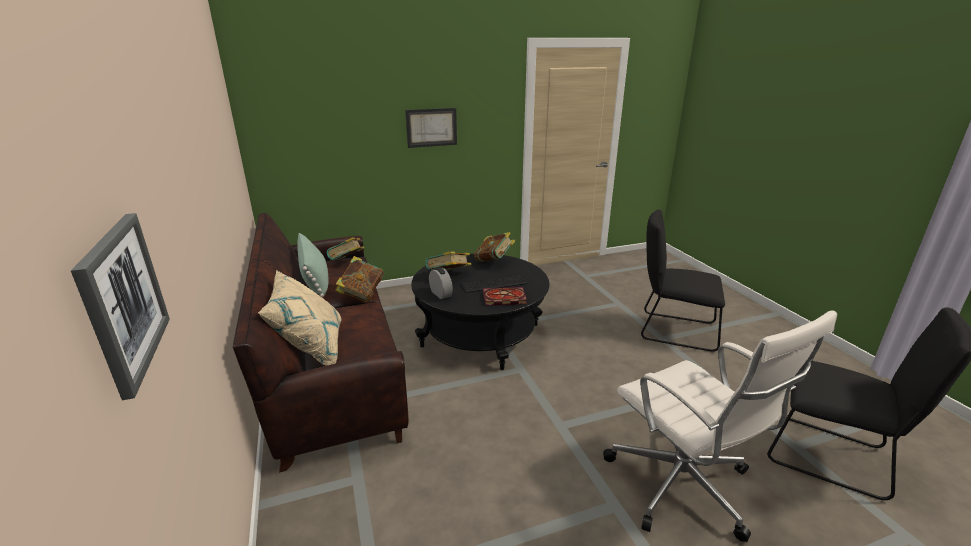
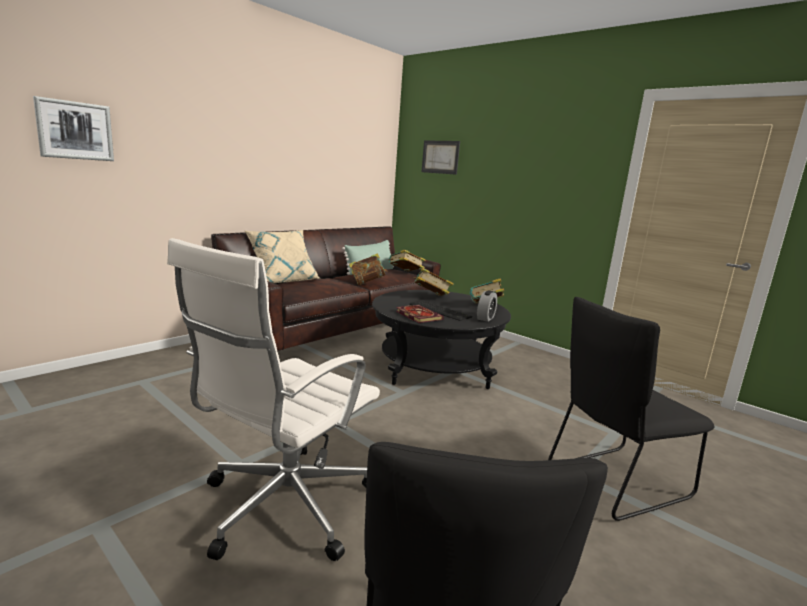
camera: 60 degrees right, 10 degrees down
picture [405,108,457,148] -> picture moved to [422,140,460,175]
alarm clock [429,267,453,299] -> alarm clock moved to [477,290,497,322]
black chair [641,209,725,352] -> black chair turned 105 degrees counterclockwise [548,297,714,521]

